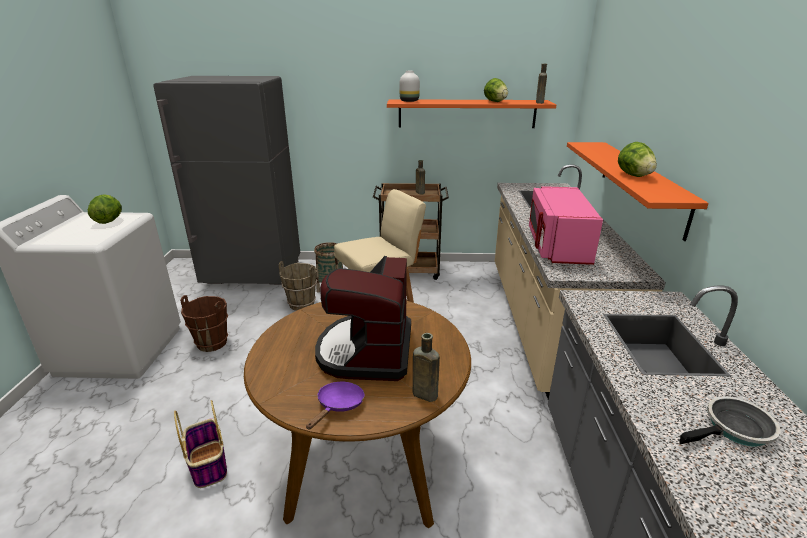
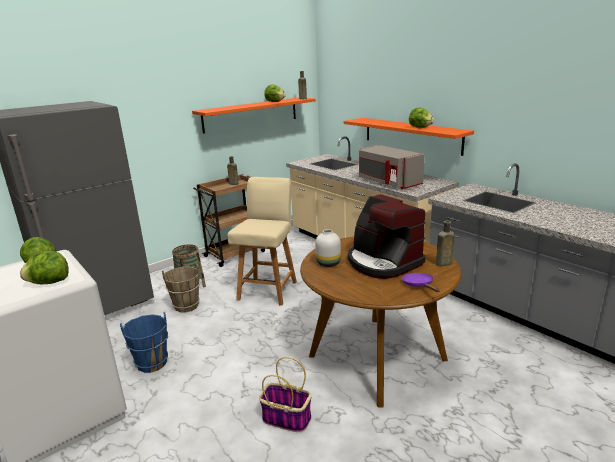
camera: 40 degrees left, 5 degrees down
brown bucket [180,295,228,352] -> blue bucket [120,312,168,373]
white vase [400,71,420,102] -> white vase moved to [315,229,341,267]
pink microwave [529,186,603,265] -> grey microwave [359,145,425,189]
frying pan [679,396,781,447] -> none
none -> lettuce [20,251,69,284]

